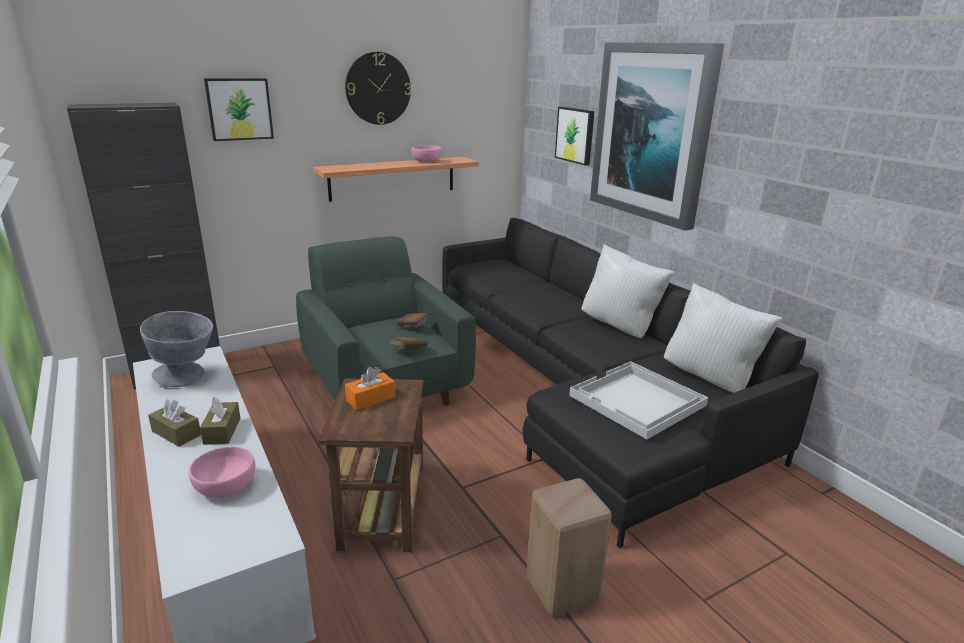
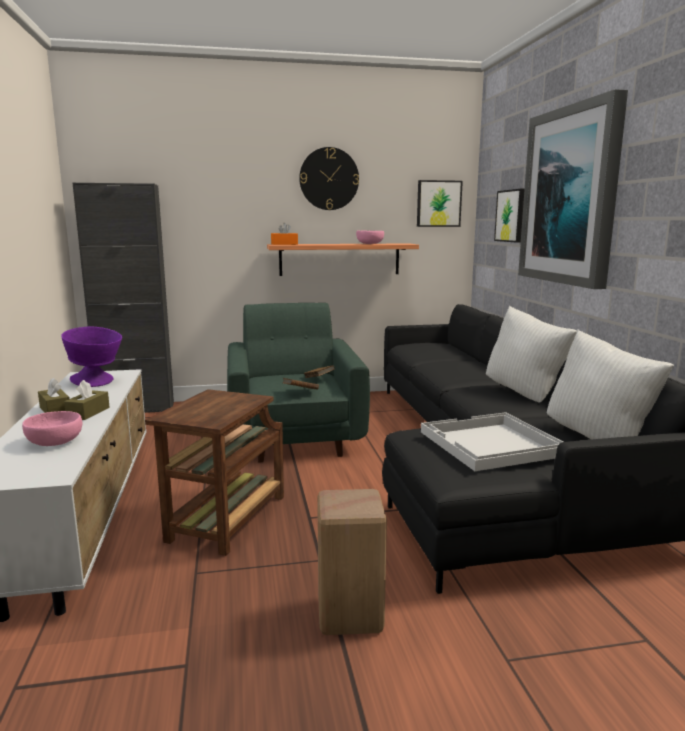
camera: 20 degrees right, 10 degrees down
grey bowl [140,311,213,387] -> purple bowl [62,327,122,387]
picture [204,78,274,141] -> picture moved to [417,180,463,227]
orange tissue box [345,367,395,410] -> orange tissue box moved to [271,223,298,245]

